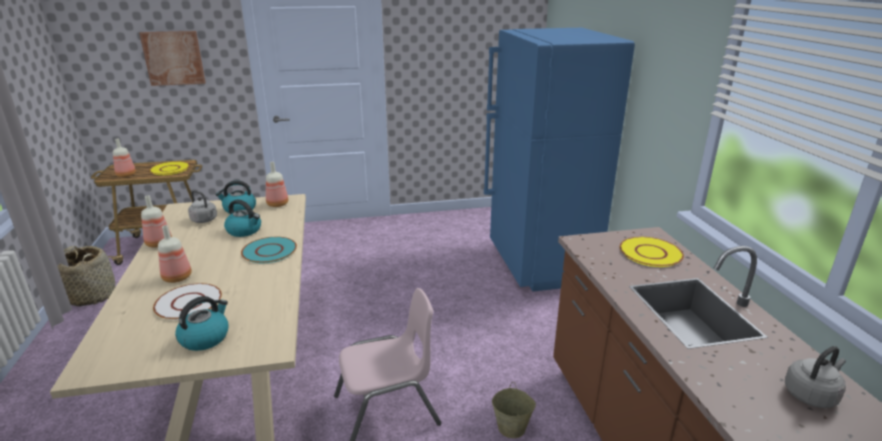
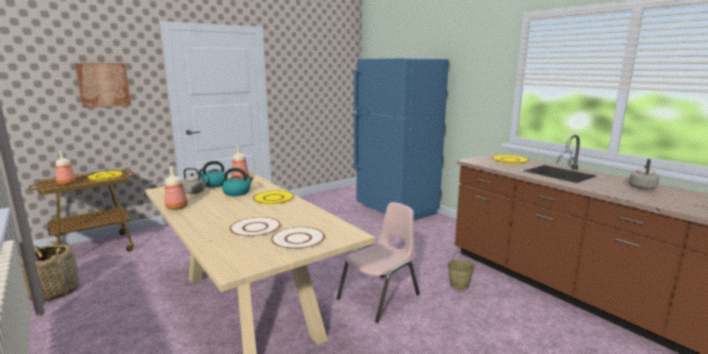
camera: 25 degrees left, 10 degrees down
bottle [158,225,192,283] -> none
kettle [175,296,228,351] -> white plate [271,227,325,250]
turquoise plate [241,237,297,263] -> yellow plate [253,191,294,205]

